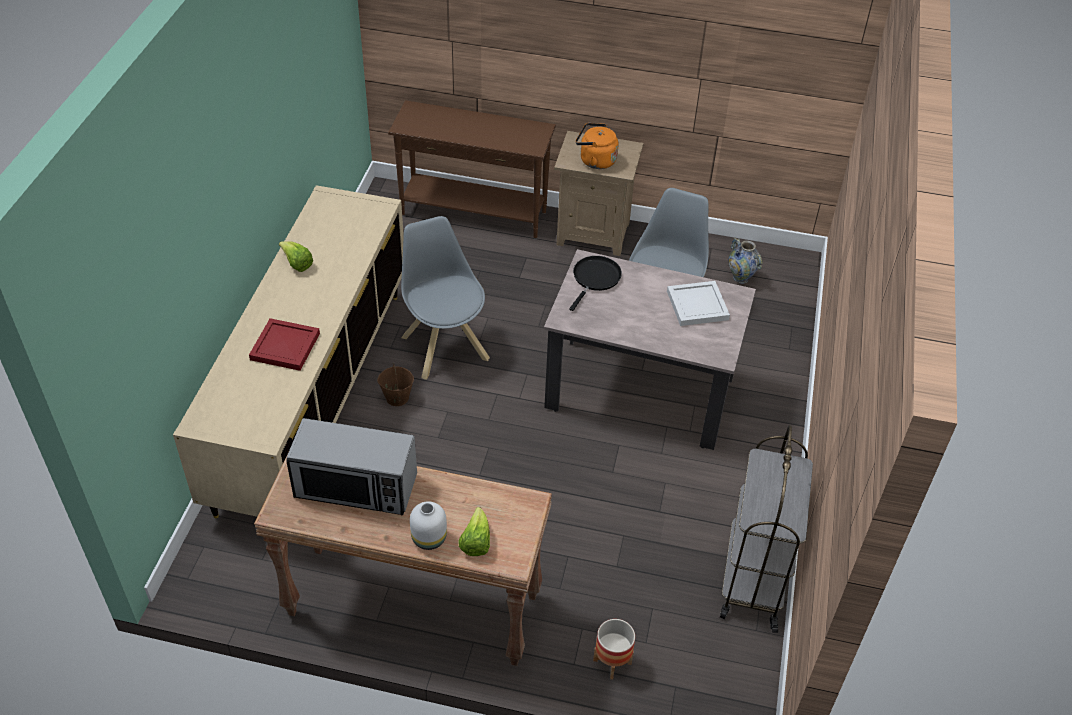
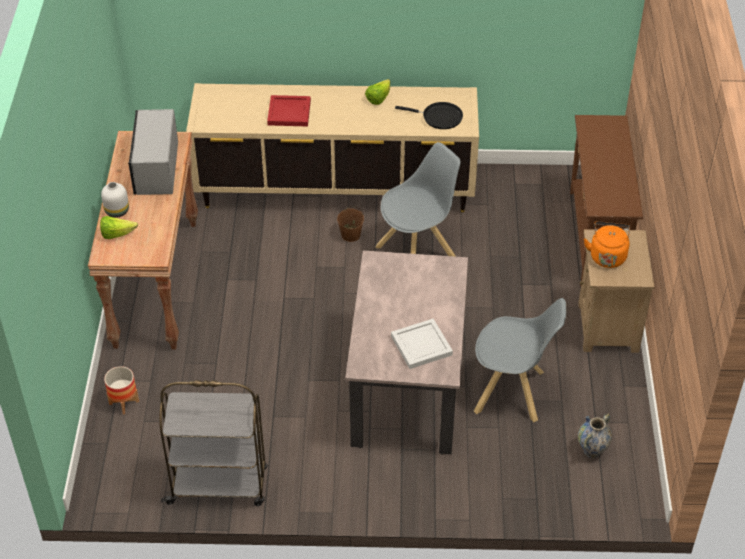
camera: 80 degrees right, 0 degrees up
black frying pan [569,256,622,311] -> black frying pan moved to [395,102,463,129]

